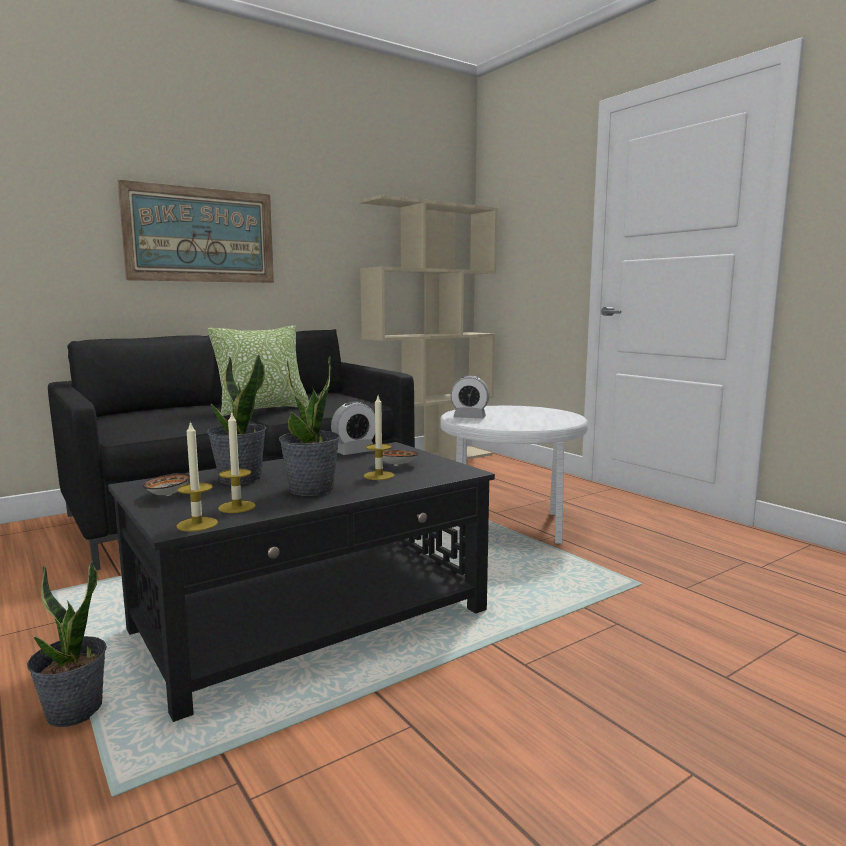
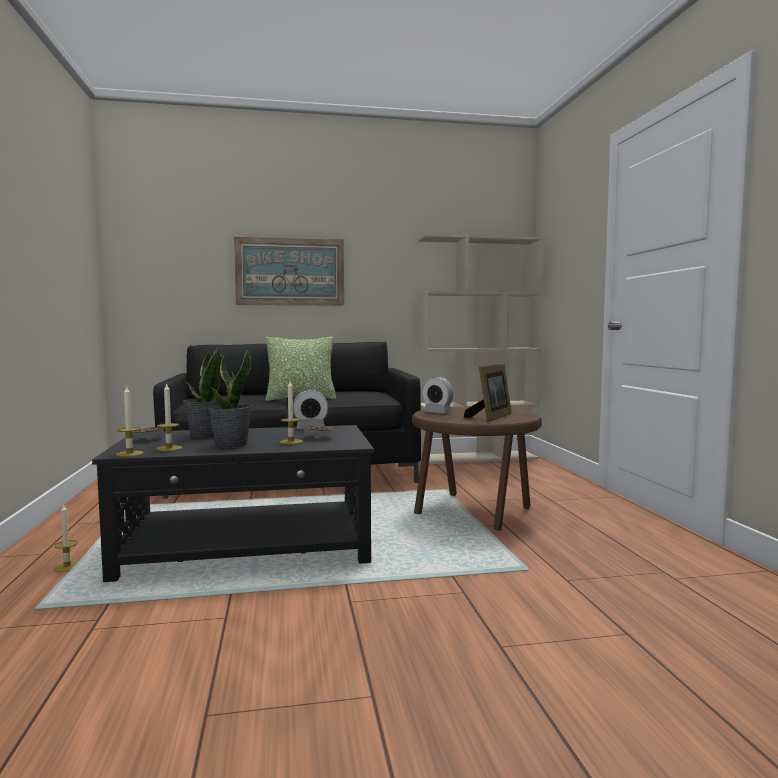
camera: 25 degrees right, 5 degrees down
potted plant [27,561,107,727] -> candle [53,503,78,572]
white side table [440,405,588,544] -> brown side table [412,406,542,531]
none -> picture frame [464,363,512,422]

